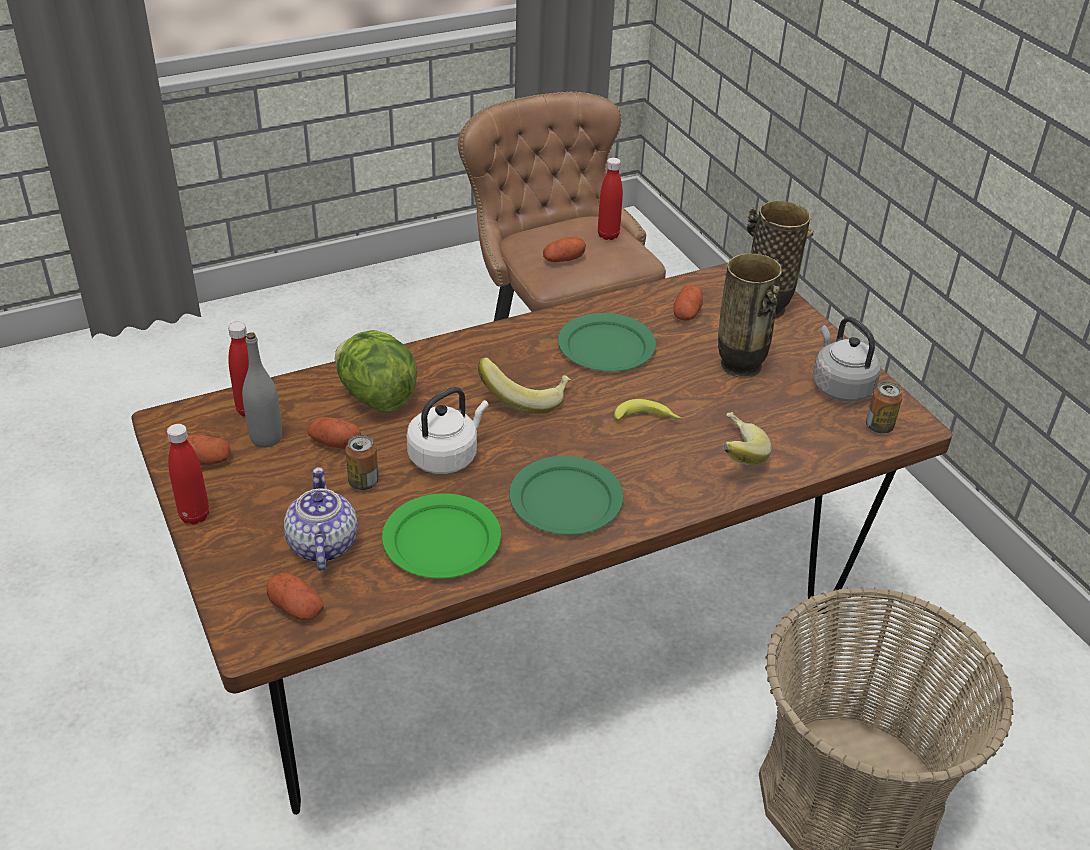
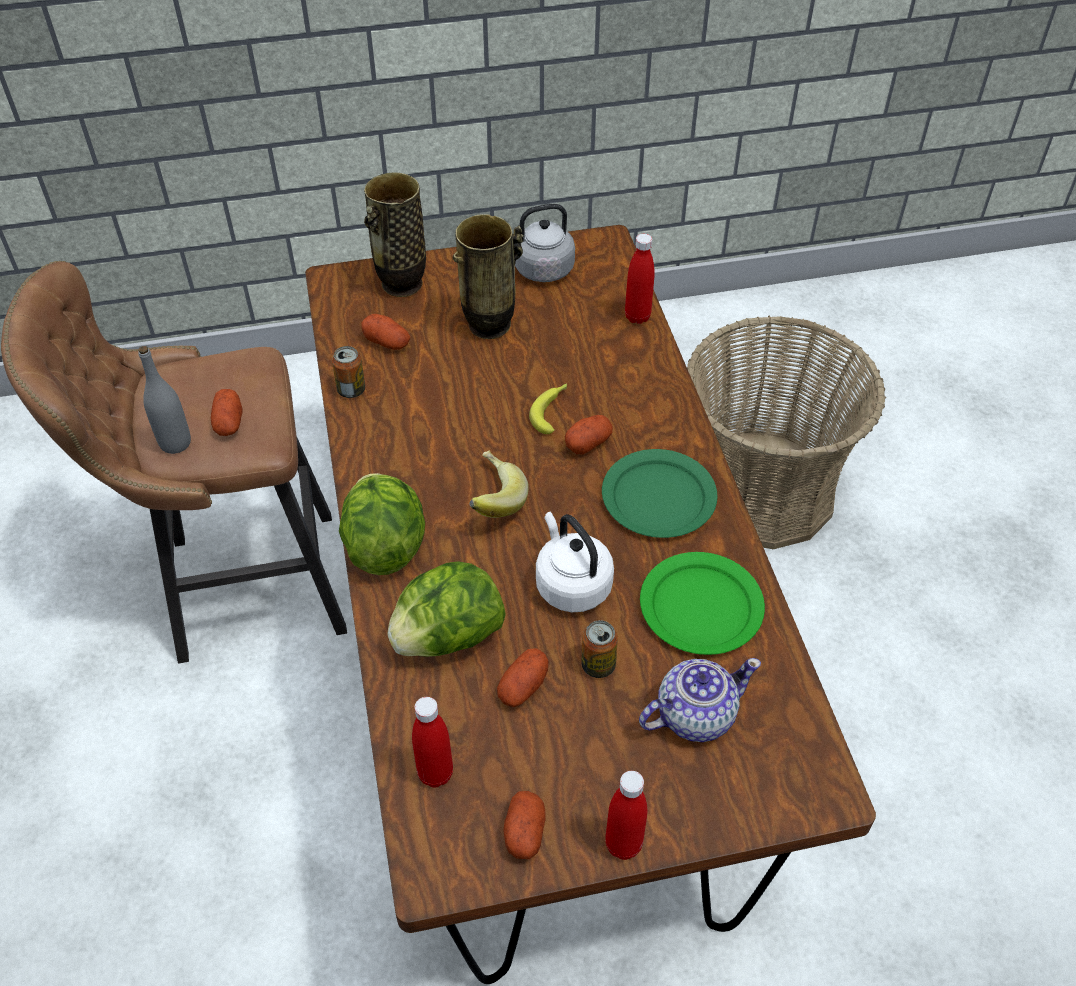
camera: 75 degrees left, 10 degrees up
grey bottle [242,332,282,448] -> grey bottle moved to [138,346,191,454]
potato [267,573,324,620] -> potato moved to [565,415,613,454]
teapot [284,467,358,571] -> teapot turned 150 degrees clockwise [639,658,761,742]
green plate [558,313,656,372] -> none
red bottle [598,158,623,240] -> red bottle moved to [625,234,655,324]
banana [723,412,772,465] -> none
can [866,382,903,434] -> can moved to [332,346,365,398]
none -> lettuce [339,473,425,575]

